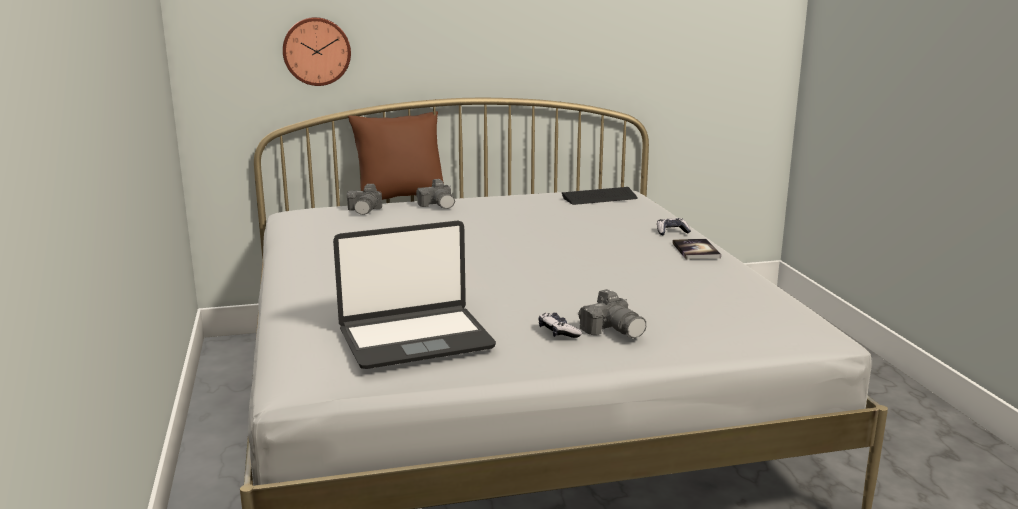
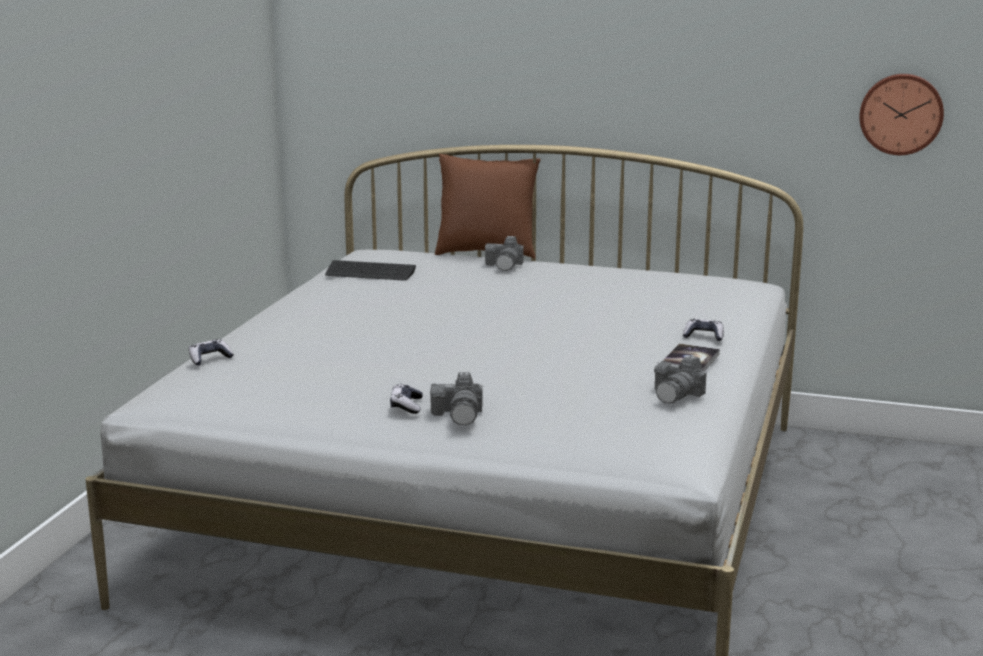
camera: 30 degrees right, 0 degrees up
wall clock [283,17,351,86] -> wall clock moved to [859,74,944,155]
laptop [333,221,496,369] -> none
camera [347,184,382,215] -> camera moved to [654,356,706,404]
keyboard [562,187,638,205] -> keyboard moved to [325,260,416,281]
none -> game controller [189,339,234,365]

